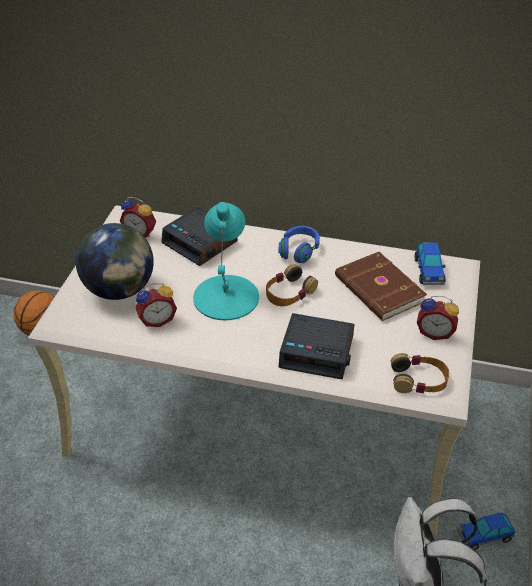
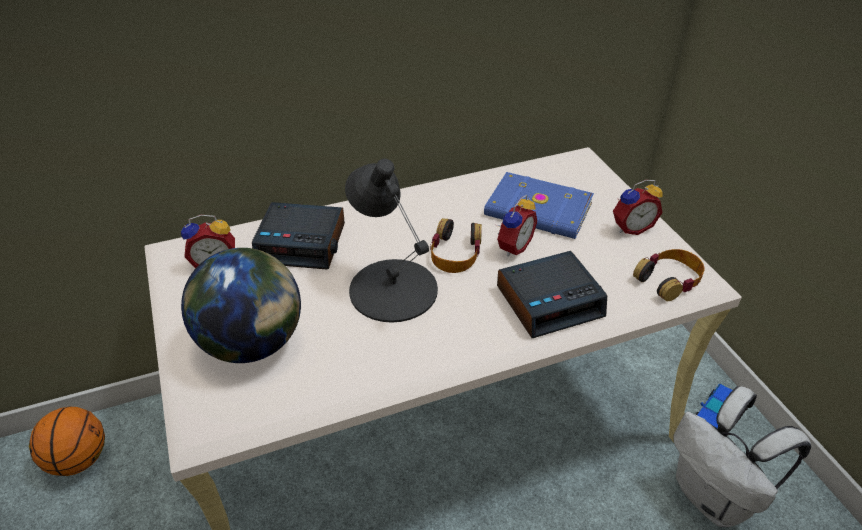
camera: 35 degrees left, 0 degrees up
alarm clock [135,283,177,327] -> alarm clock moved to [496,195,537,257]
turquoise table lamp [193,202,259,320] -> black table lamp [345,159,438,322]
blue headphones [279,226,320,263] -> none
brown book [335,252,427,321] -> blue book [484,172,594,239]
toy car [415,243,446,285] -> none

